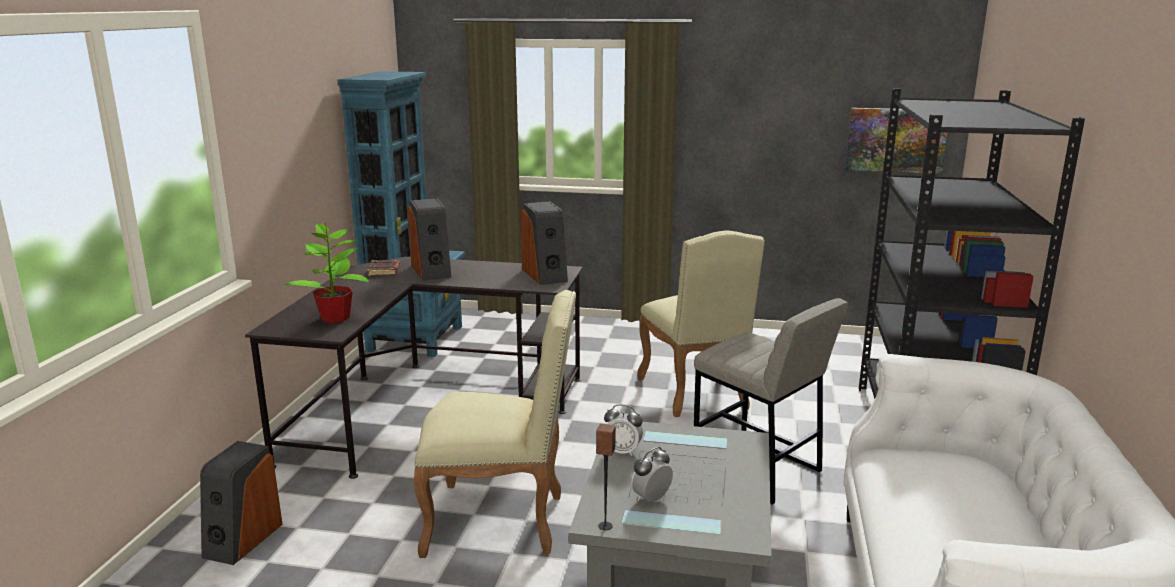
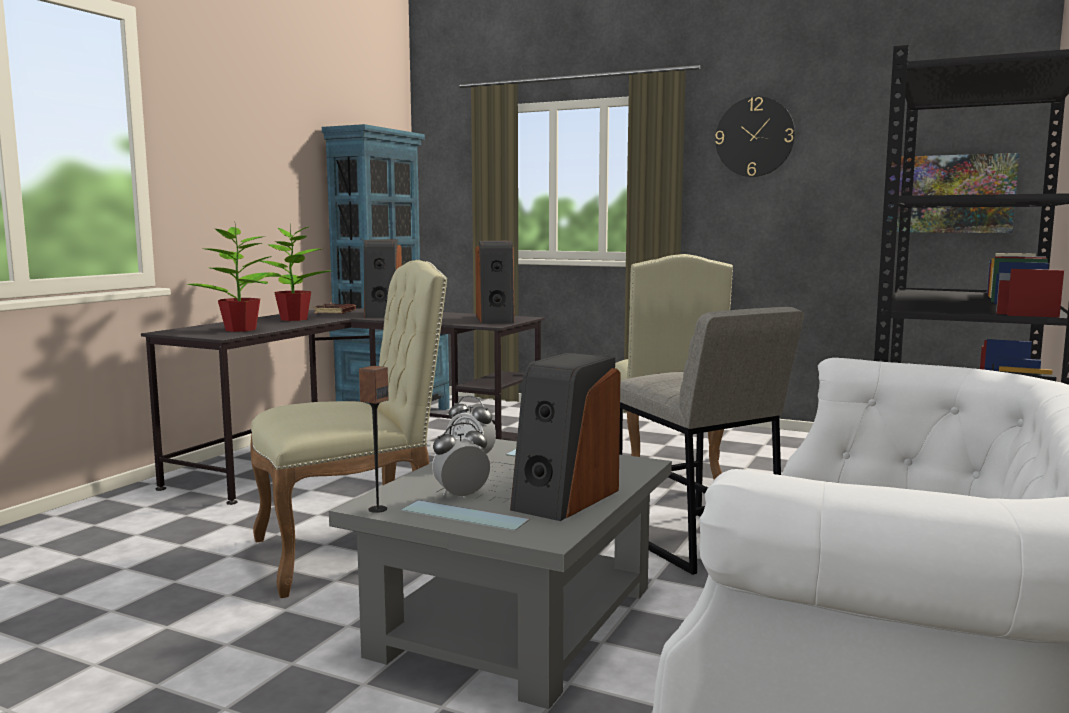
camera: 15 degrees right, 10 degrees down
speaker [200,441,283,565] -> speaker moved to [510,353,621,521]
beige chair [414,290,576,558] -> beige chair turned 45 degrees counterclockwise [250,260,447,598]
none -> potted plant [259,224,330,321]
none -> wall clock [715,96,795,177]

